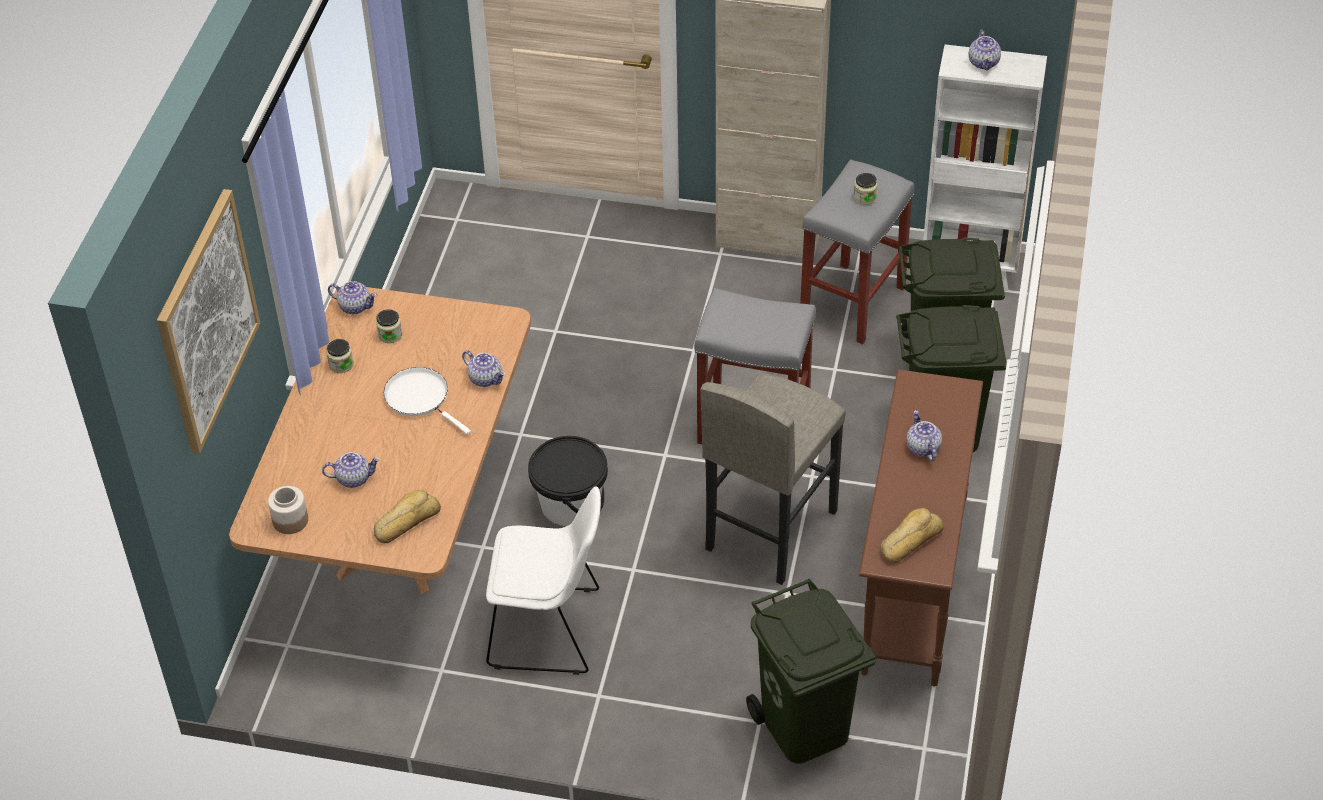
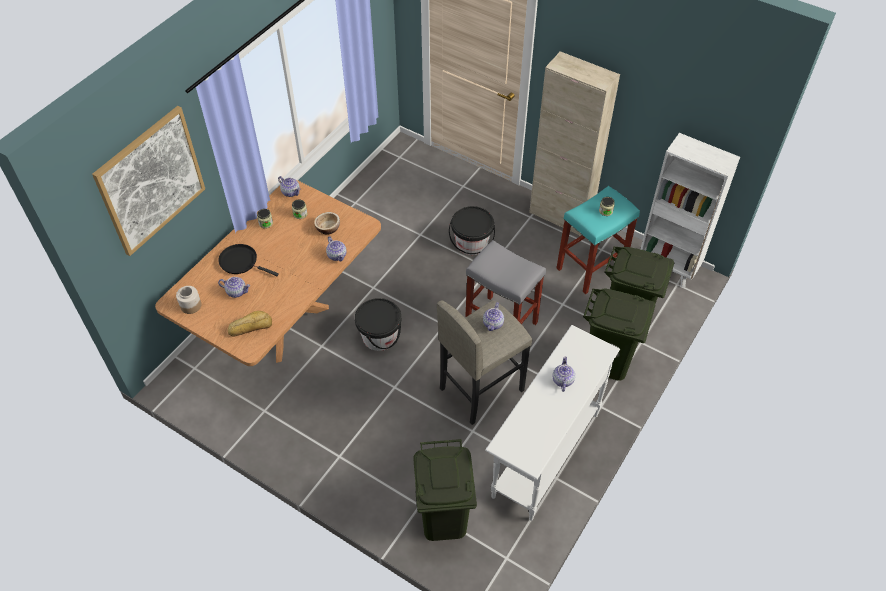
camera: 20 degrees right, 5 degrees up
white frying pan [384,367,471,435] -> none
white chair [486,486,601,675] -> none
grey stool [800,159,914,344] -> turquoise stool [557,186,640,294]
brown console table [859,370,983,687] -> white console table [485,325,620,521]
bread [880,508,944,563] -> none
teapot [969,30,1001,70] -> teapot moved to [483,302,504,331]
none -> black frying pan [218,244,279,276]
none -> bowl [314,212,340,235]
none -> black bucket [449,206,495,255]

